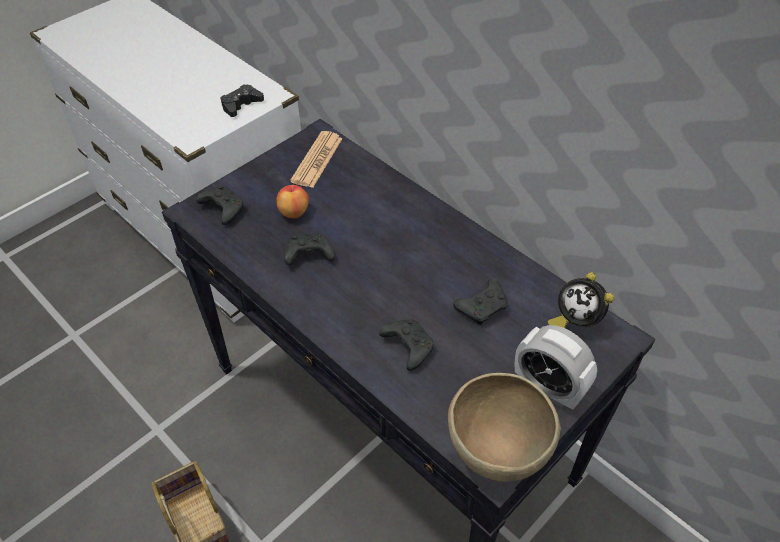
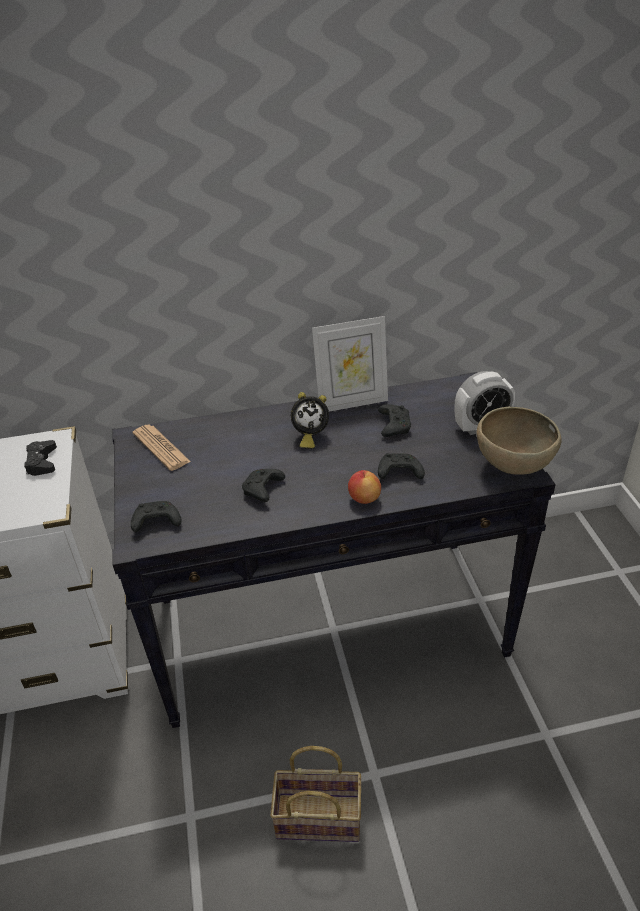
camera: 55 degrees left, 10 degrees down
apple [276,185,309,218] -> apple moved to [348,470,381,504]
alarm clock [548,272,615,329] -> alarm clock moved to [291,392,329,449]
none -> picture frame [312,316,388,412]

